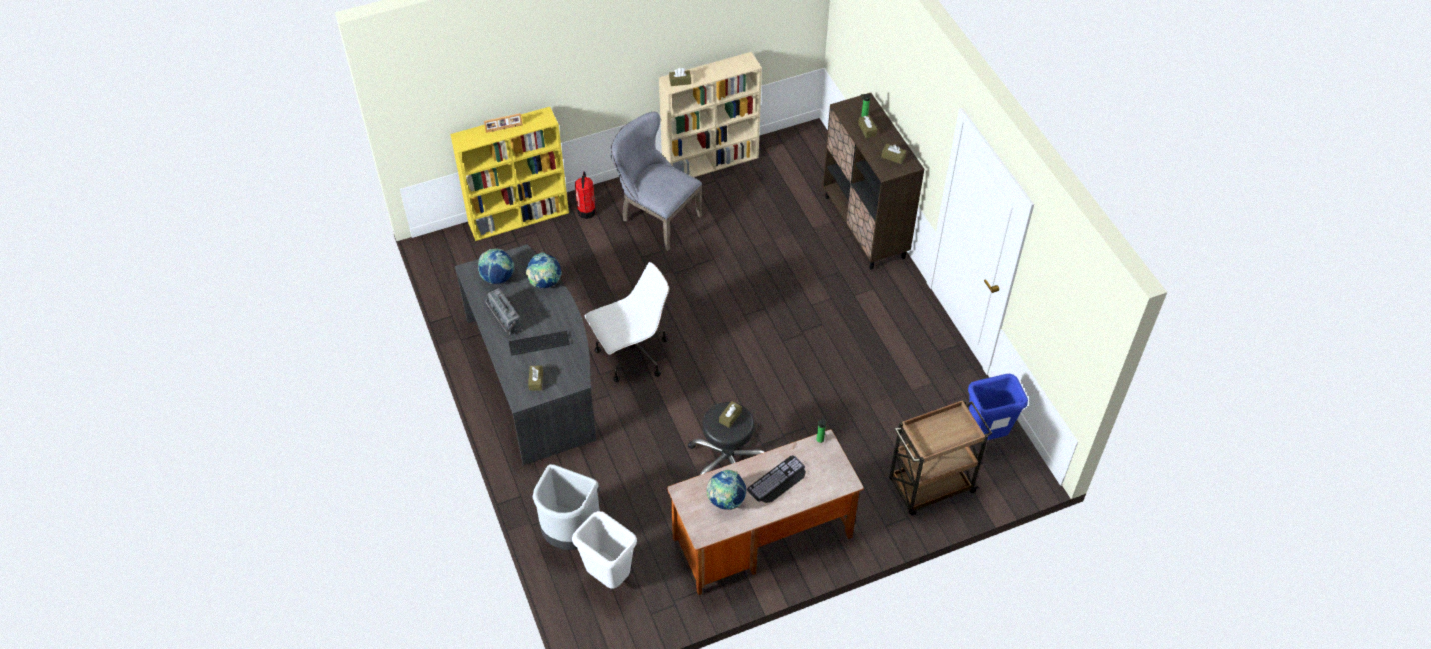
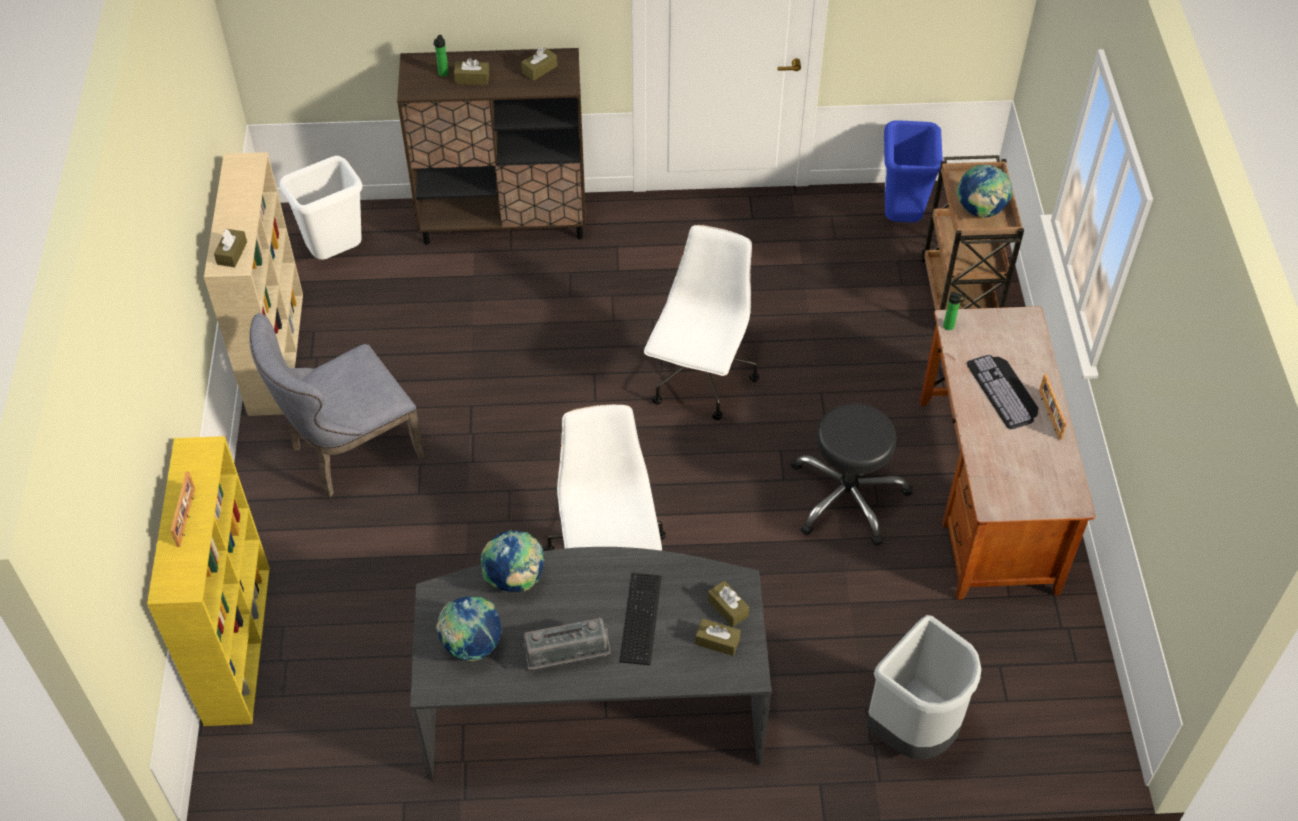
camera: 70 degrees left, 0 degrees up
white trash can [572,511,637,589] -> white trash can moved to [280,156,362,260]
fire extinguisher [575,171,596,219] -> none
globe [707,470,746,510] -> globe moved to [957,164,1013,218]
brown tissue box [719,401,742,428] -> brown tissue box moved to [708,581,749,627]
none -> white office chair [644,225,759,420]
none -> picture frame [1039,374,1067,440]

